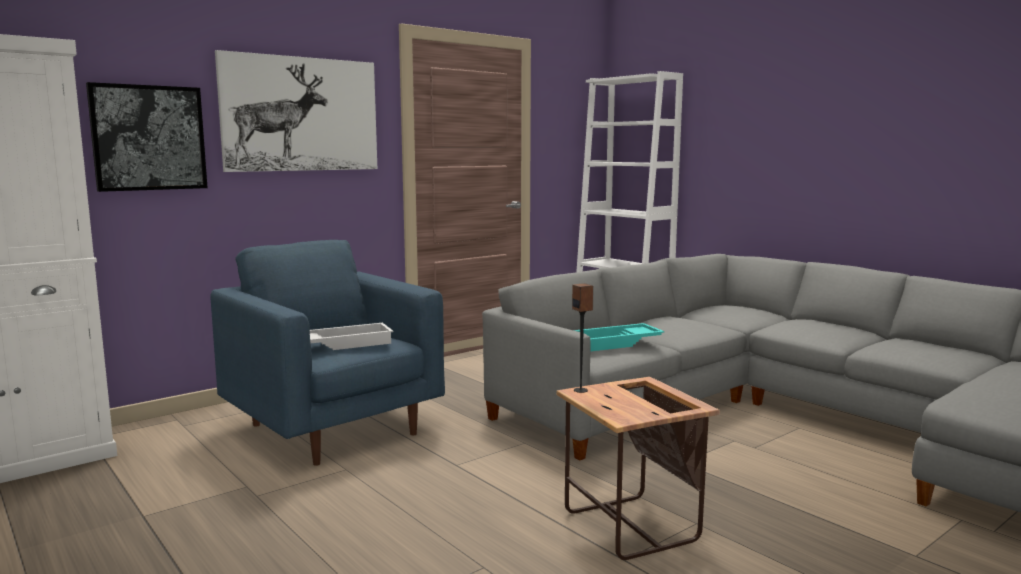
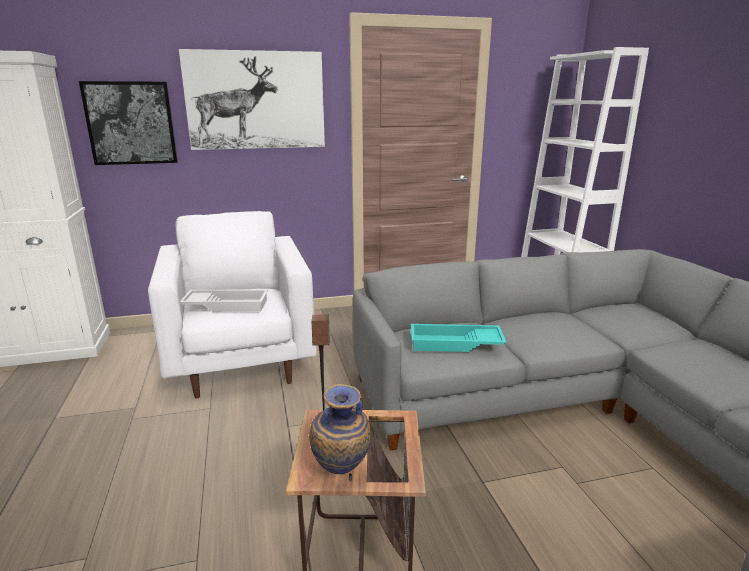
camera: 25 degrees right, 10 degrees up
blue armchair [210,240,445,466] -> white armchair [148,211,317,399]
none -> vase [309,384,371,474]

